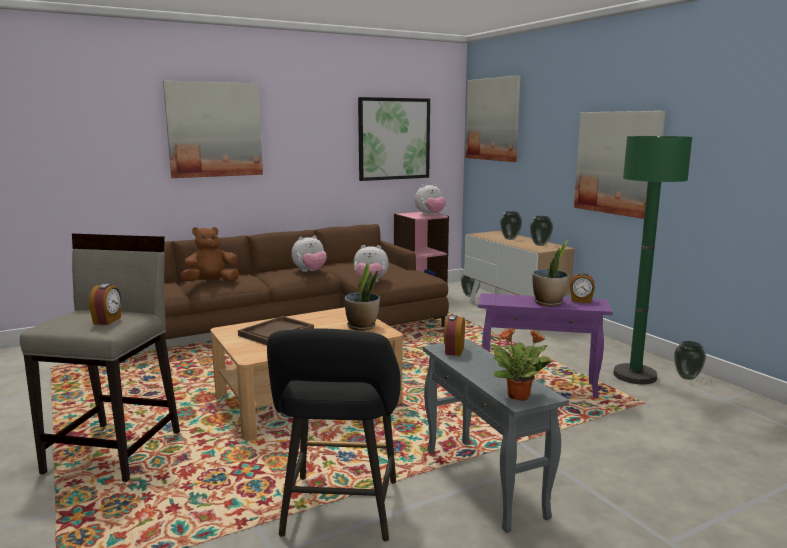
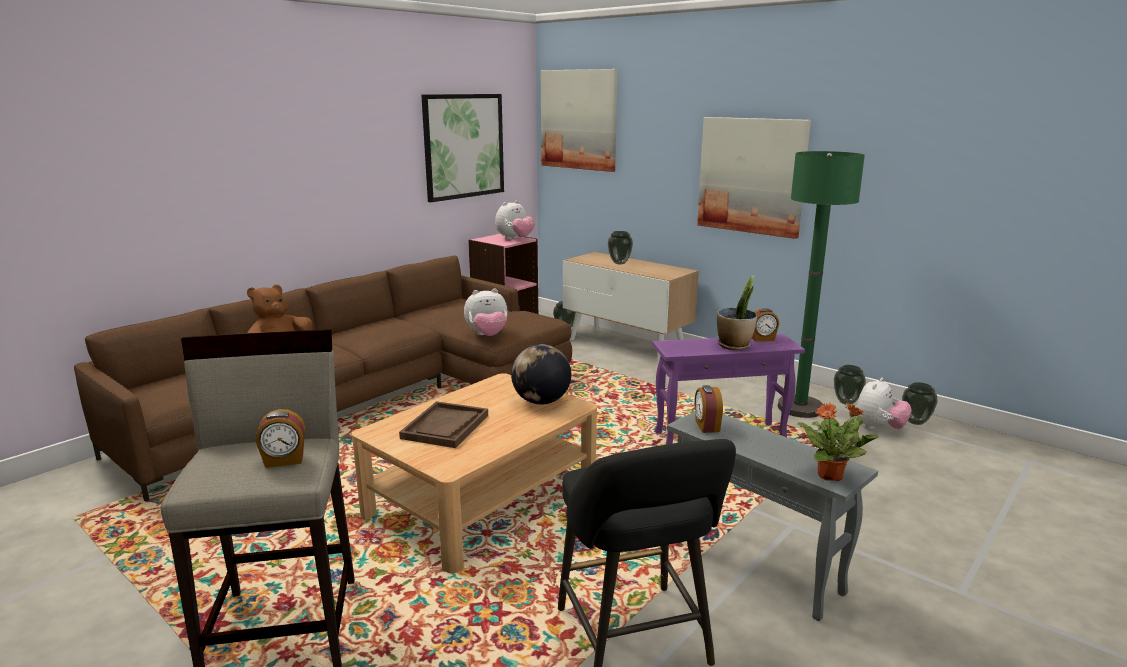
camera: 20 degrees left, 5 degrees up
alarm clock [89,284,121,325] -> alarm clock turned 90 degrees clockwise [256,409,305,468]
picture [163,81,263,178] -> none
plush toy [292,235,327,272] -> plush toy moved to [856,377,911,430]
potted plant [345,261,380,331] -> globe [511,344,571,405]
vase [530,216,553,246] -> vase moved to [902,382,938,425]

